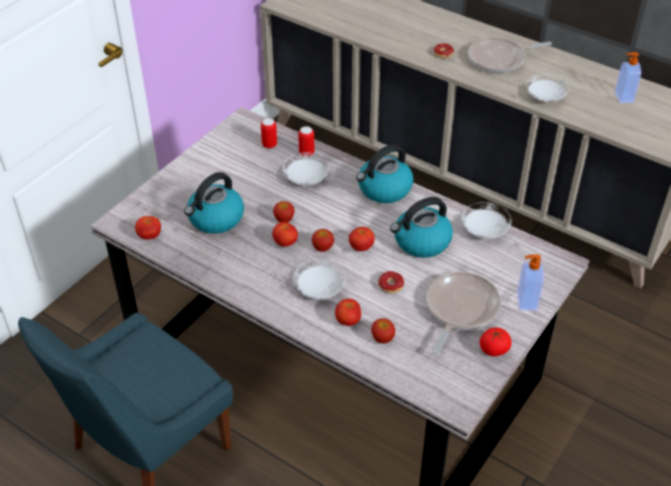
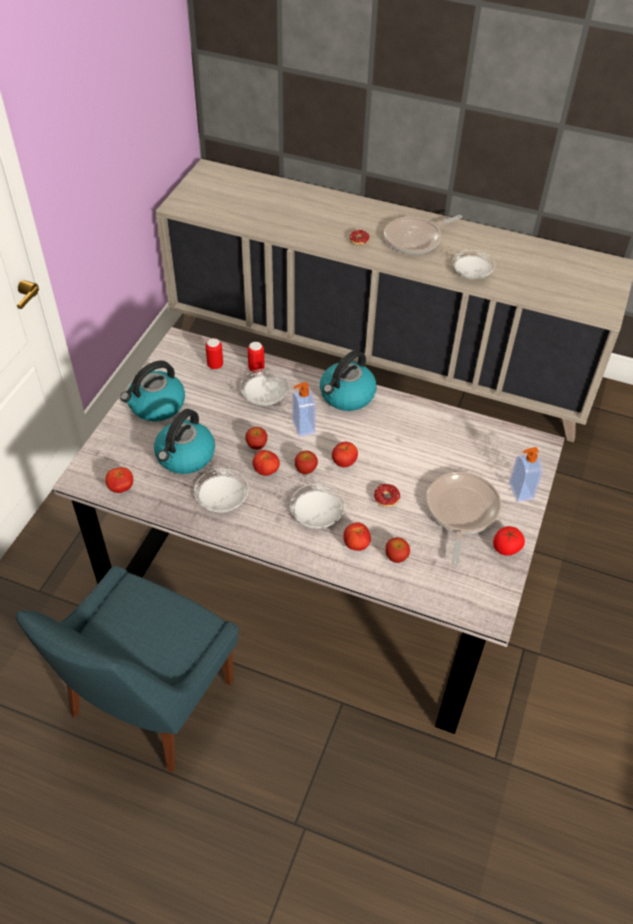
camera: 15 degrees left, 5 degrees up
kettle [390,197,453,258] -> kettle moved to [120,360,185,421]
white plate [461,202,512,239] -> white plate moved to [194,469,249,512]
soap dispenser [615,52,641,103] -> soap dispenser moved to [292,382,316,437]

